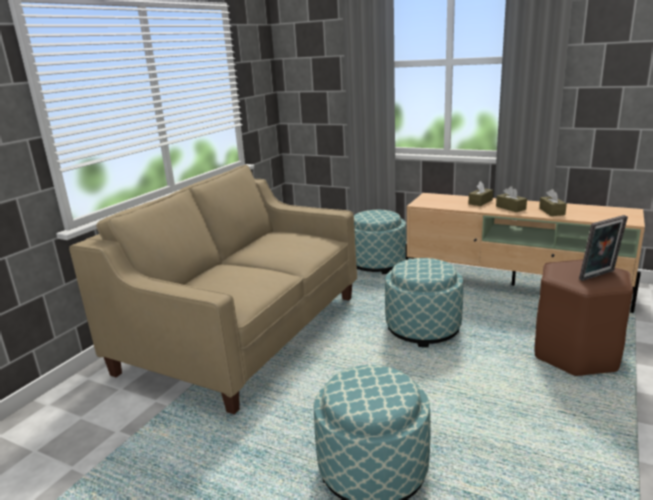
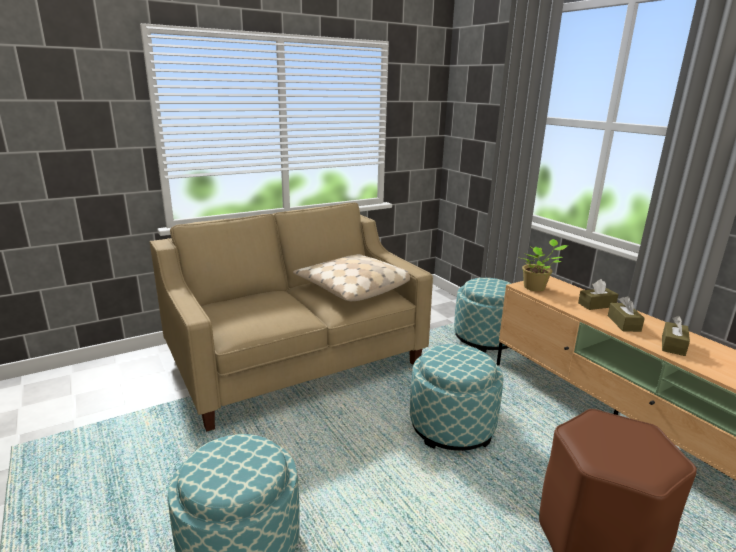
camera: 30 degrees right, 0 degrees up
picture frame [579,215,628,281] -> none
none -> beige pillow [293,254,410,301]
none -> potted plant [522,239,569,291]

